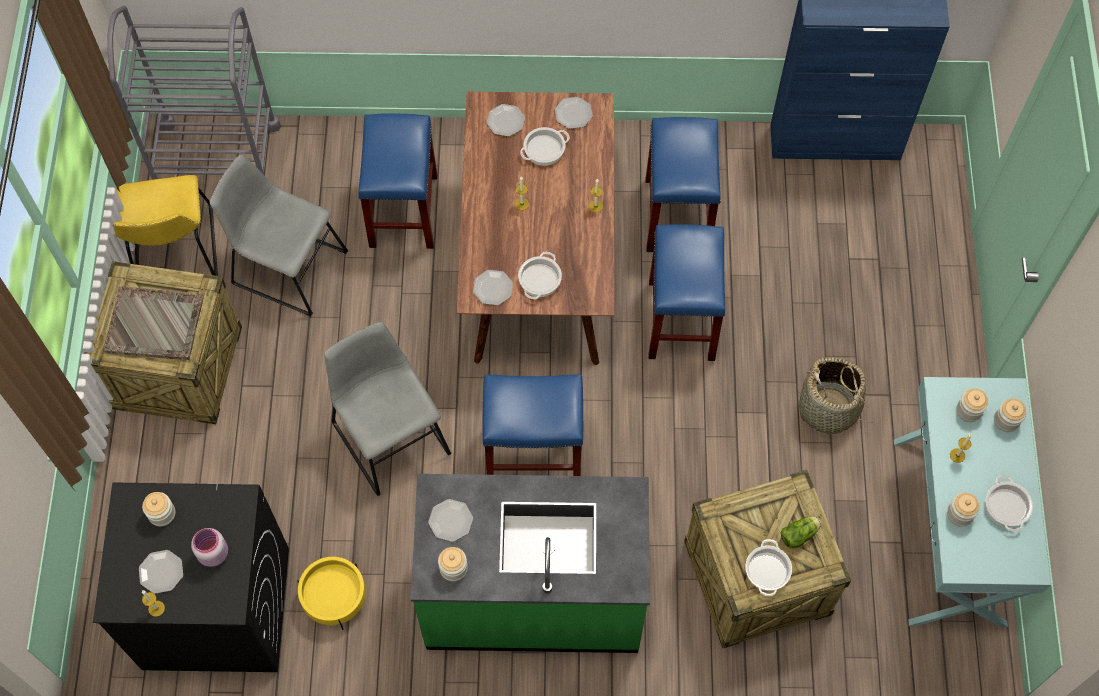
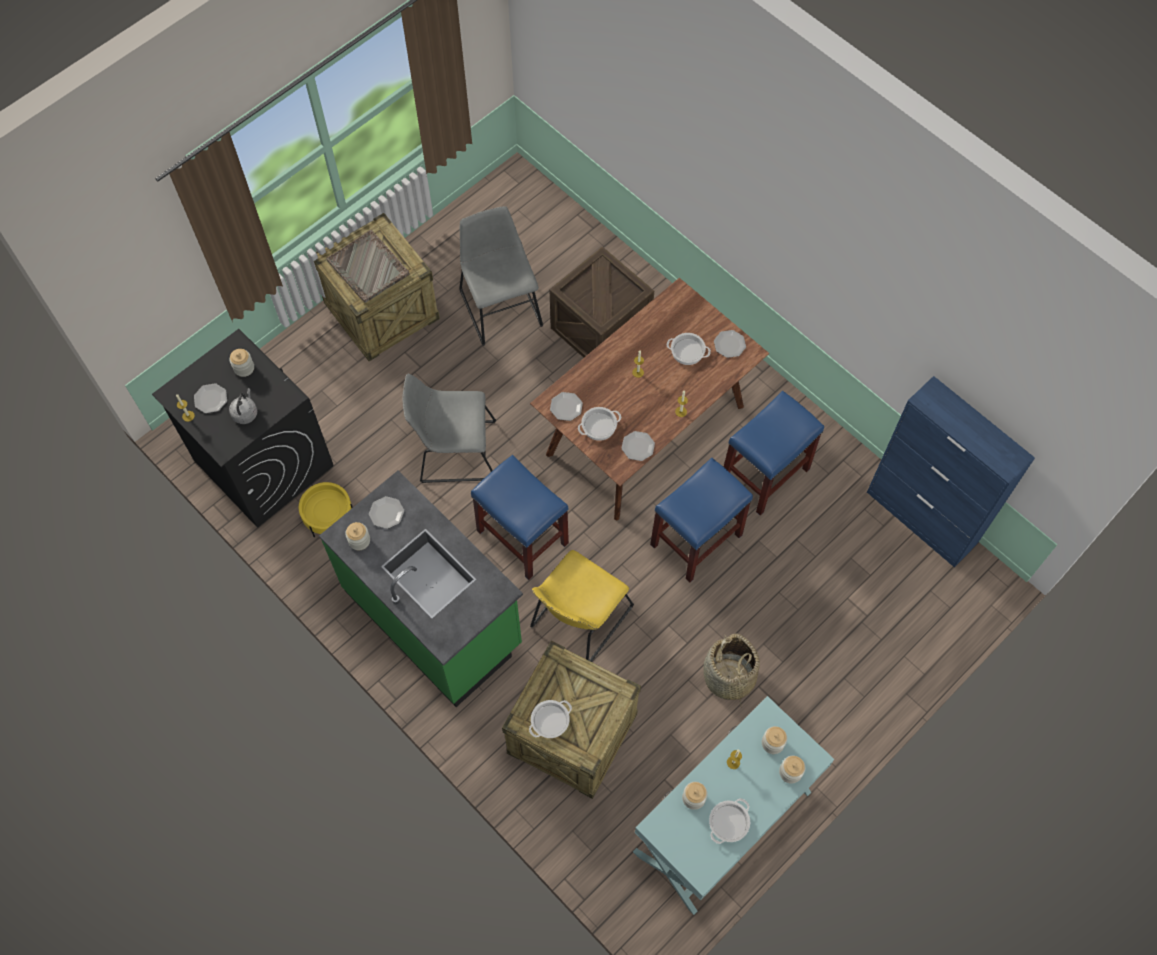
camera: 45 degrees right, 0 degrees up
grey cart [107,6,281,180] -> none
yellow chair [113,175,218,276] -> yellow chair moved to [530,550,634,662]
pink jar [191,528,228,567] -> grey kettle [229,388,257,424]
grey chair [324,322,451,496] -> grey chair turned 105 degrees counterclockwise [402,374,496,483]
blue stool [358,114,437,249] -> crate [549,247,654,358]
plate [486,104,525,137] -> plate moved to [622,431,655,461]
lettuce [781,517,821,548] -> none

